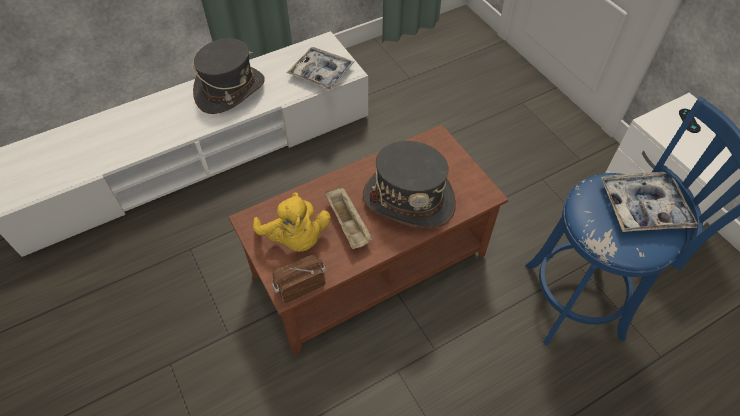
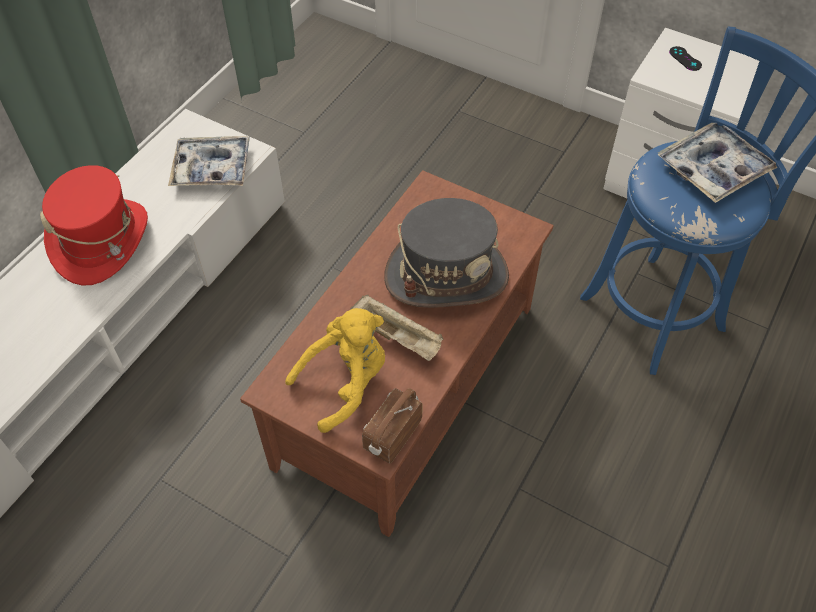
camera: 30 degrees left, 0 degrees up
grey hat [193,38,265,114] -> red hat [40,165,148,285]
yellow plush toy [253,192,331,252] -> yellow plush toy turned 60 degrees counterclockwise [285,308,385,433]

